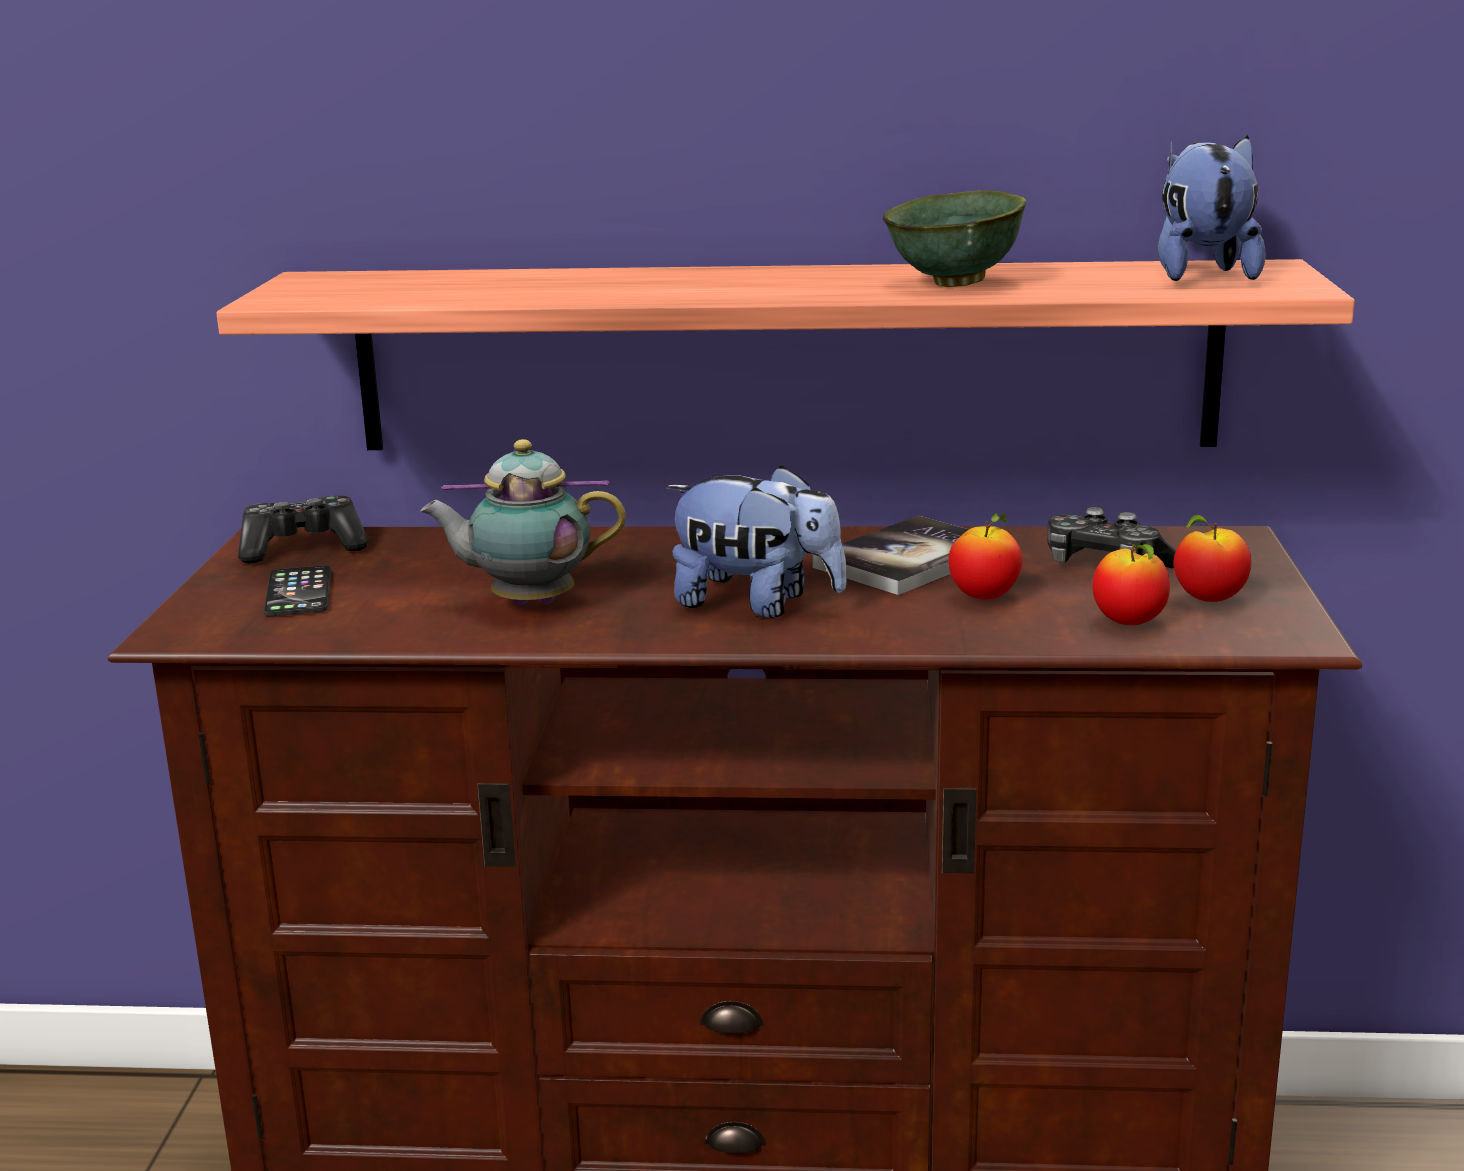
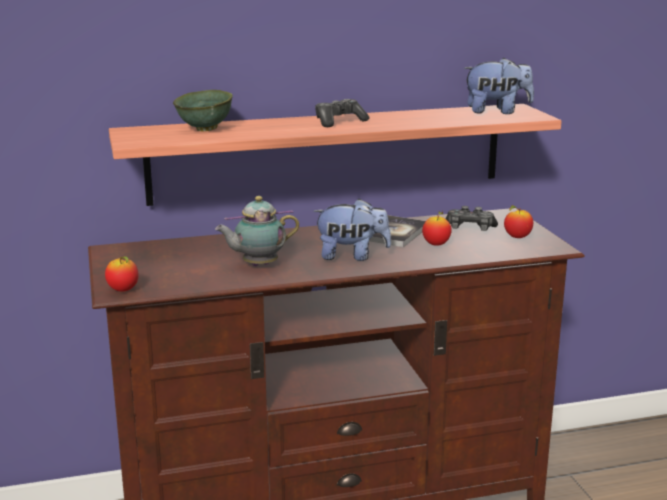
camera: 20 degrees left, 0 degrees up
game controller [238,495,369,564] -> game controller moved to [315,99,369,127]
phone [264,565,331,616] -> none
green bowl [883,190,1027,287] -> green bowl moved to [173,90,233,132]
apple [1092,544,1170,625] -> apple moved to [105,256,139,292]
plush toy [1158,135,1266,281] -> plush toy turned 105 degrees clockwise [463,58,534,114]

